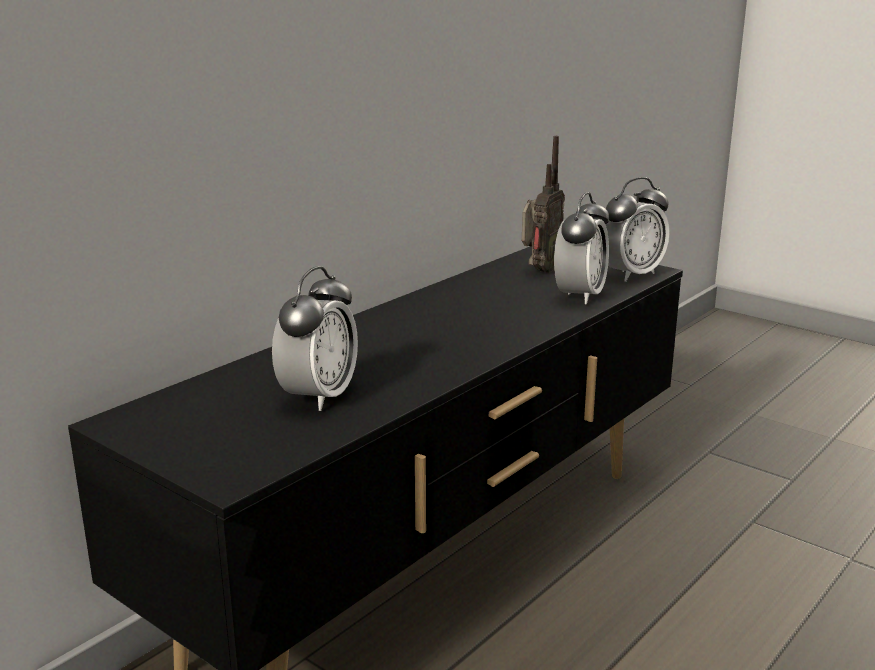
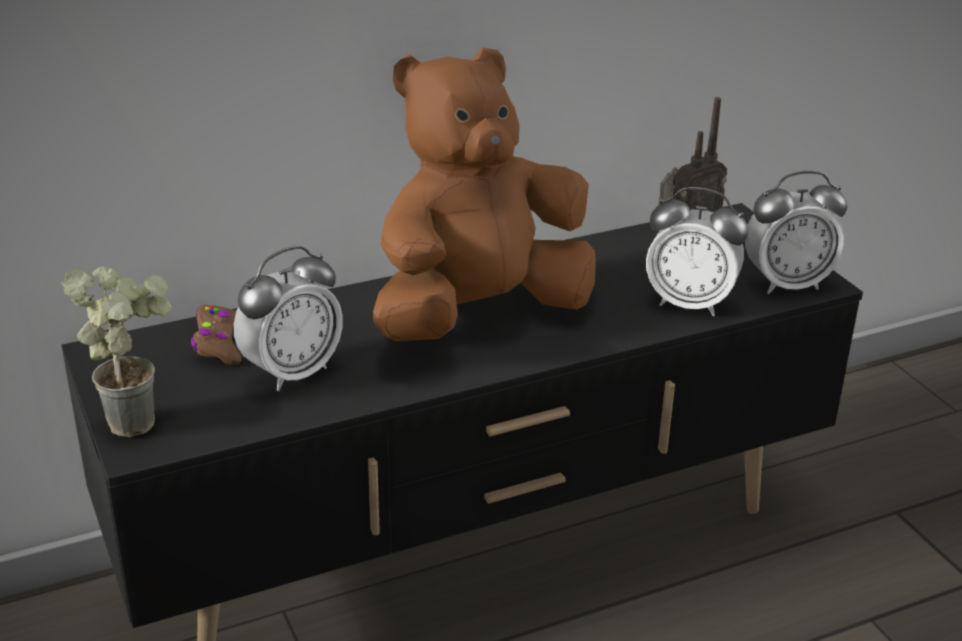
camera: 25 degrees right, 10 degrees up
alarm clock [554,192,609,305] -> alarm clock turned 60 degrees clockwise [646,187,748,316]
none -> potted plant [62,267,172,437]
none -> brown game controller [191,304,242,365]
none -> brown plush toy [373,47,596,341]

